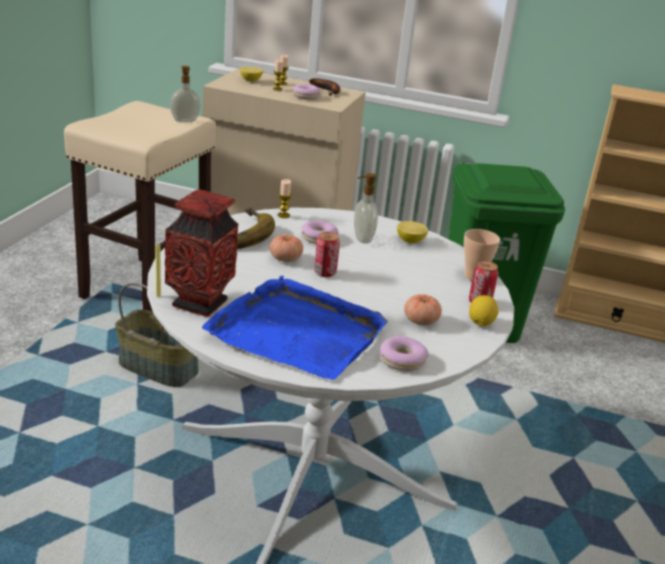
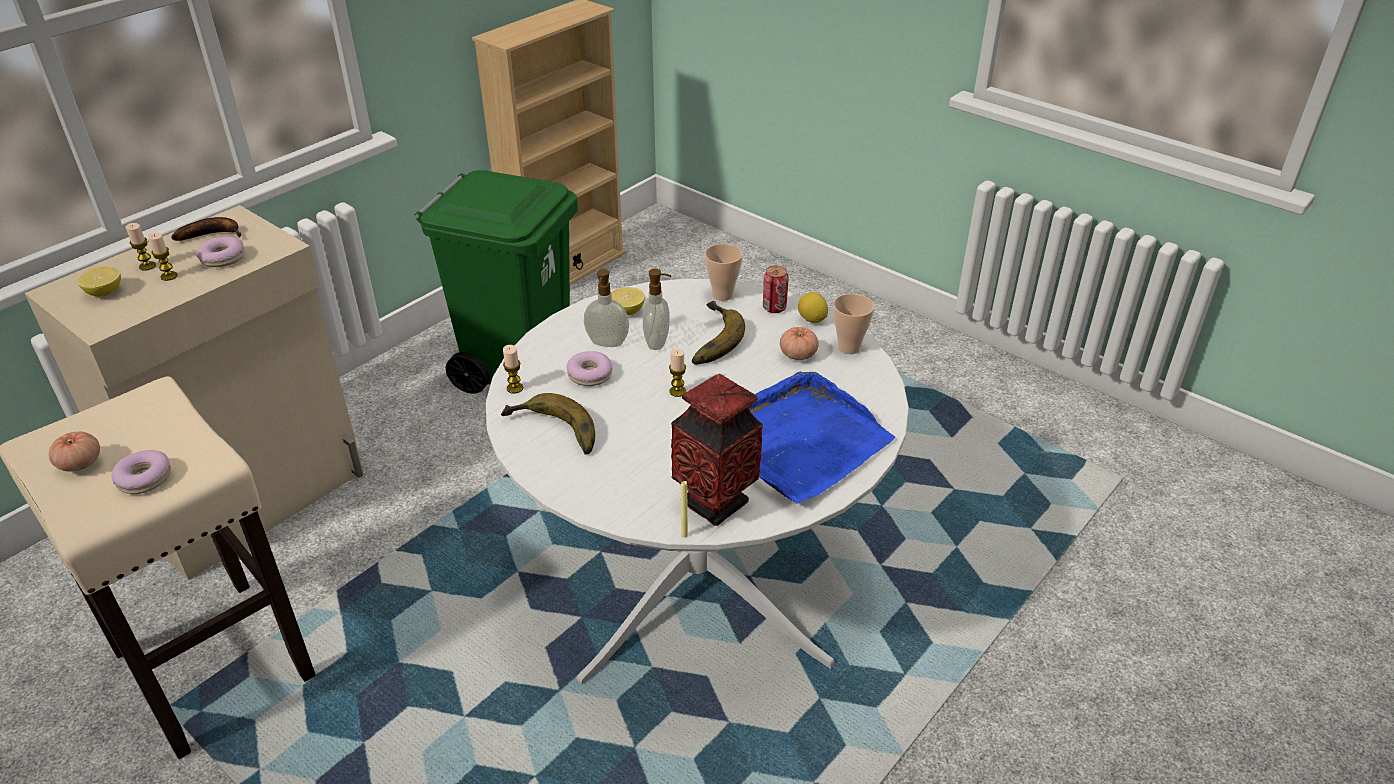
camera: 65 degrees left, 10 degrees up
basket [115,283,199,387] -> none
soap dispenser [170,66,201,123] -> soap dispenser moved to [643,269,671,350]
tomato [270,235,303,262] -> tomato moved to [49,432,100,472]
can [314,232,340,277] -> candle [669,349,686,397]
donut [380,336,429,371] -> donut moved to [111,450,171,494]
none -> banana [692,301,745,365]
none -> cup [833,294,875,354]

